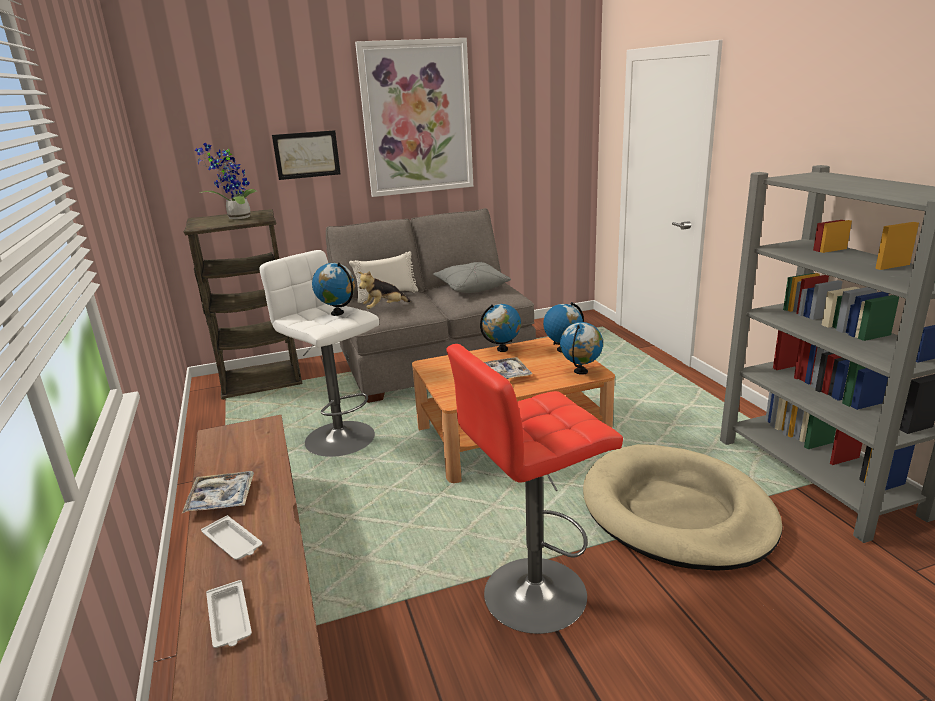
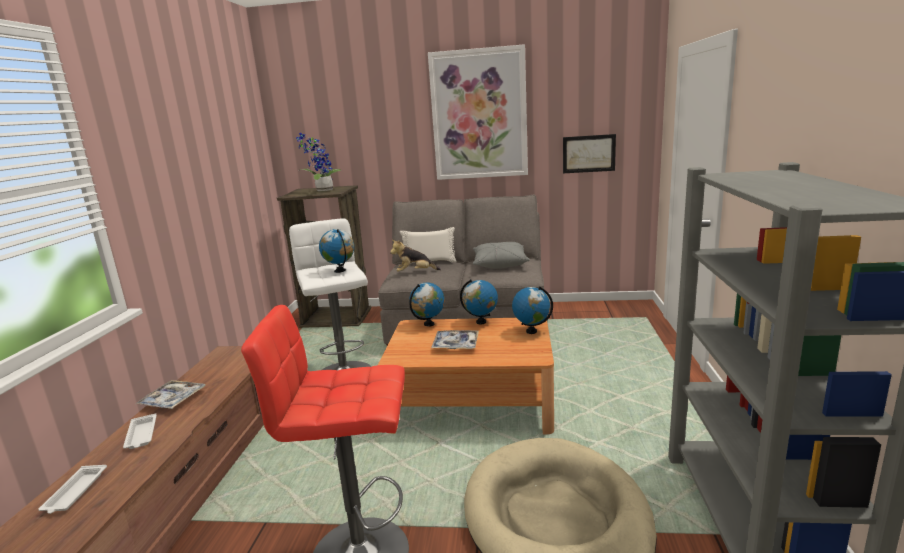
camera: 25 degrees right, 5 degrees down
picture [272,130,341,180] -> picture moved to [563,134,616,173]
globe [560,322,603,375] -> globe moved to [409,283,445,327]

